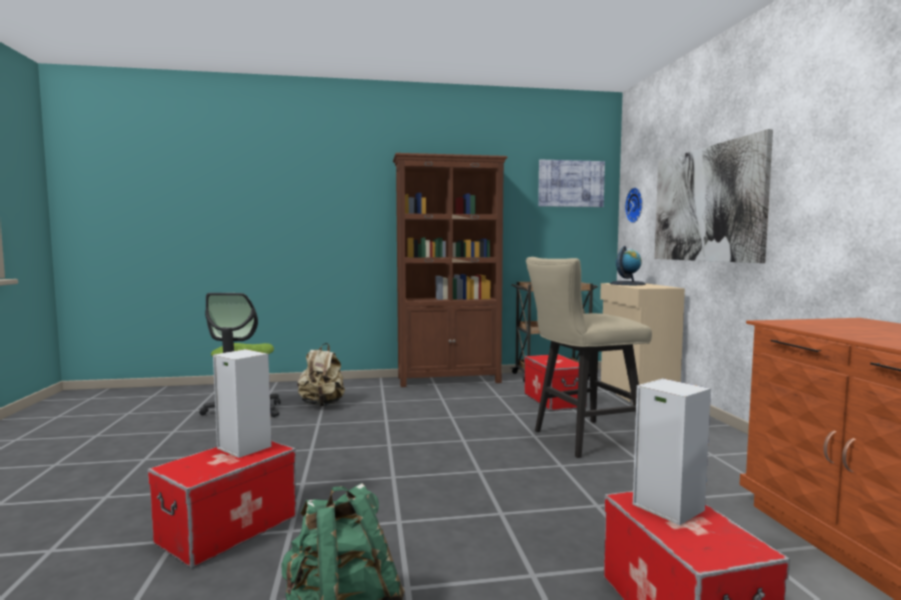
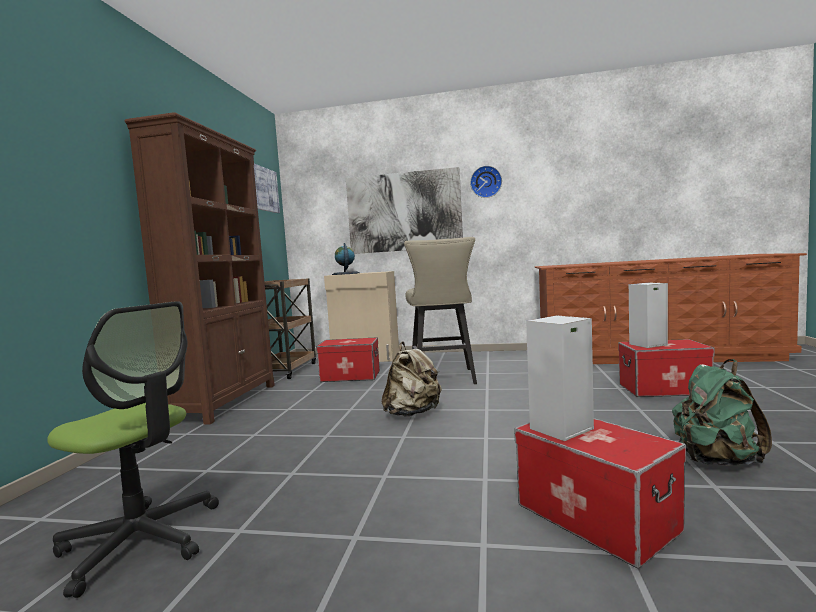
camera: 70 degrees left, 0 degrees up
beige backpack [297,343,345,407] -> beige backpack moved to [381,342,442,416]
wall clock [625,187,643,223] -> wall clock moved to [470,166,502,198]

